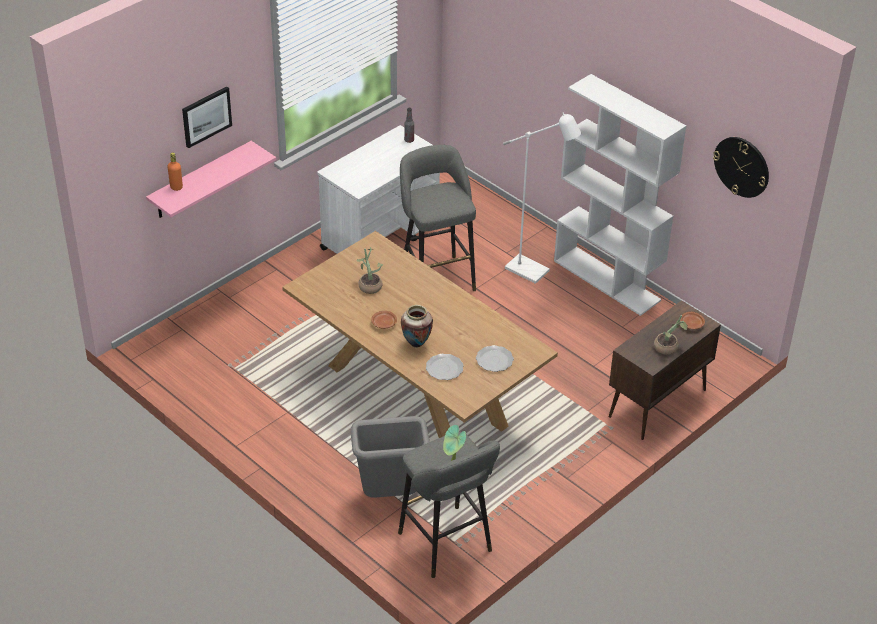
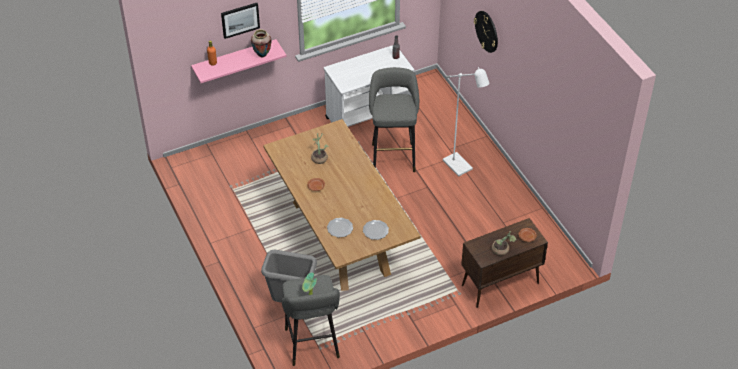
camera: 20 degrees right, 5 degrees up
vase [401,305,433,348] -> vase moved to [251,29,272,57]
white bookcase [554,74,686,316] -> none
wall clock [713,137,769,198] -> wall clock moved to [474,11,498,53]

